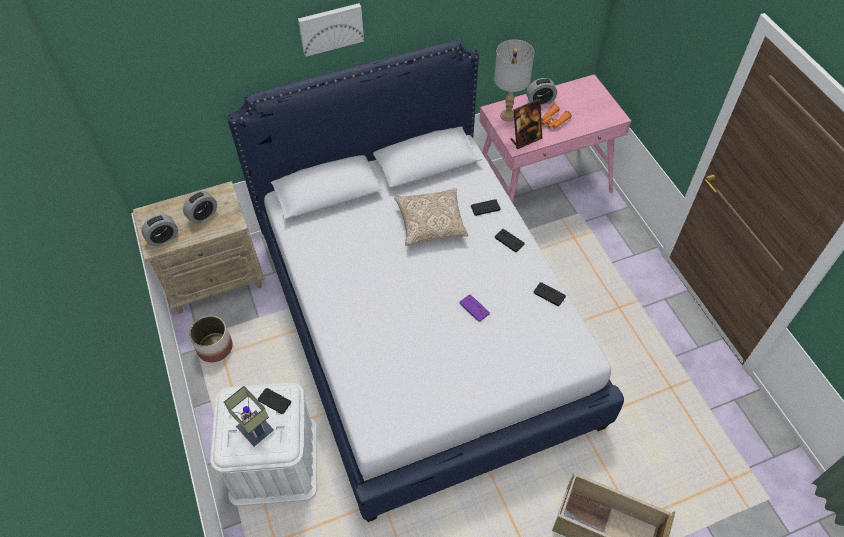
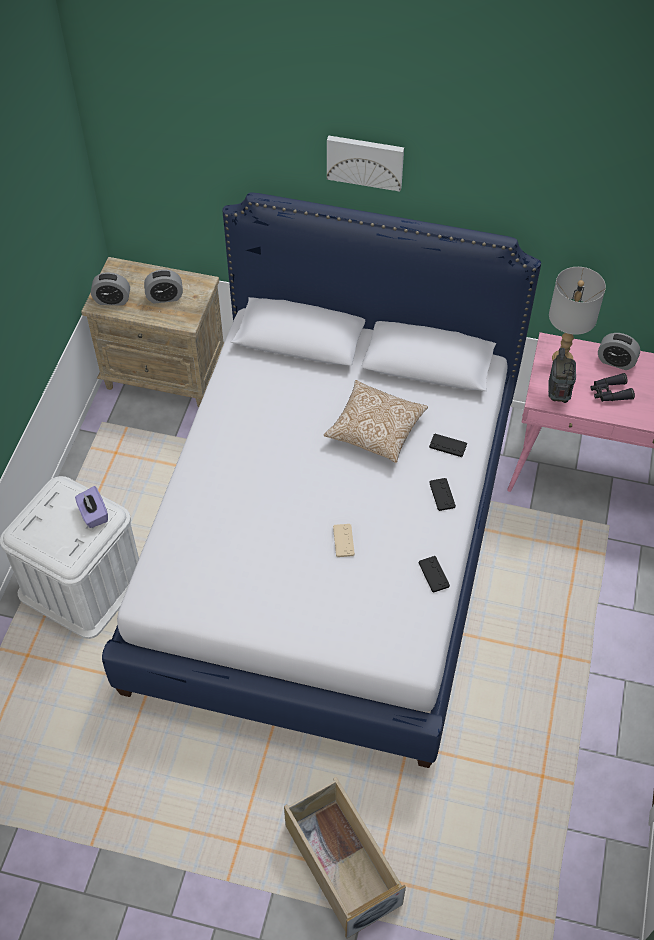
camera: 35 degrees right, 0 degrees up
planter [189,316,233,362] -> none
table lamp [224,386,274,446] -> none
black game controller [258,388,291,414] -> purple tissue box [75,486,108,528]
purple game controller [459,294,490,322] -> beige game controller [333,524,355,557]
picture frame [510,99,542,149] -> radio [548,348,576,403]
orange binoculars [541,104,572,129] -> black binoculars [591,373,635,402]

